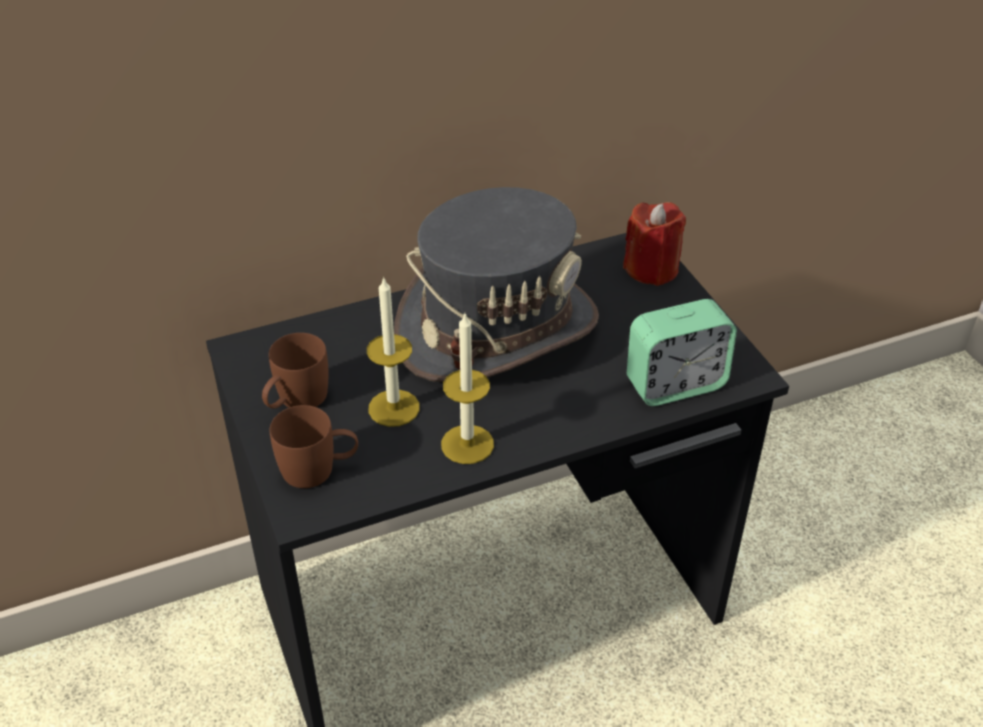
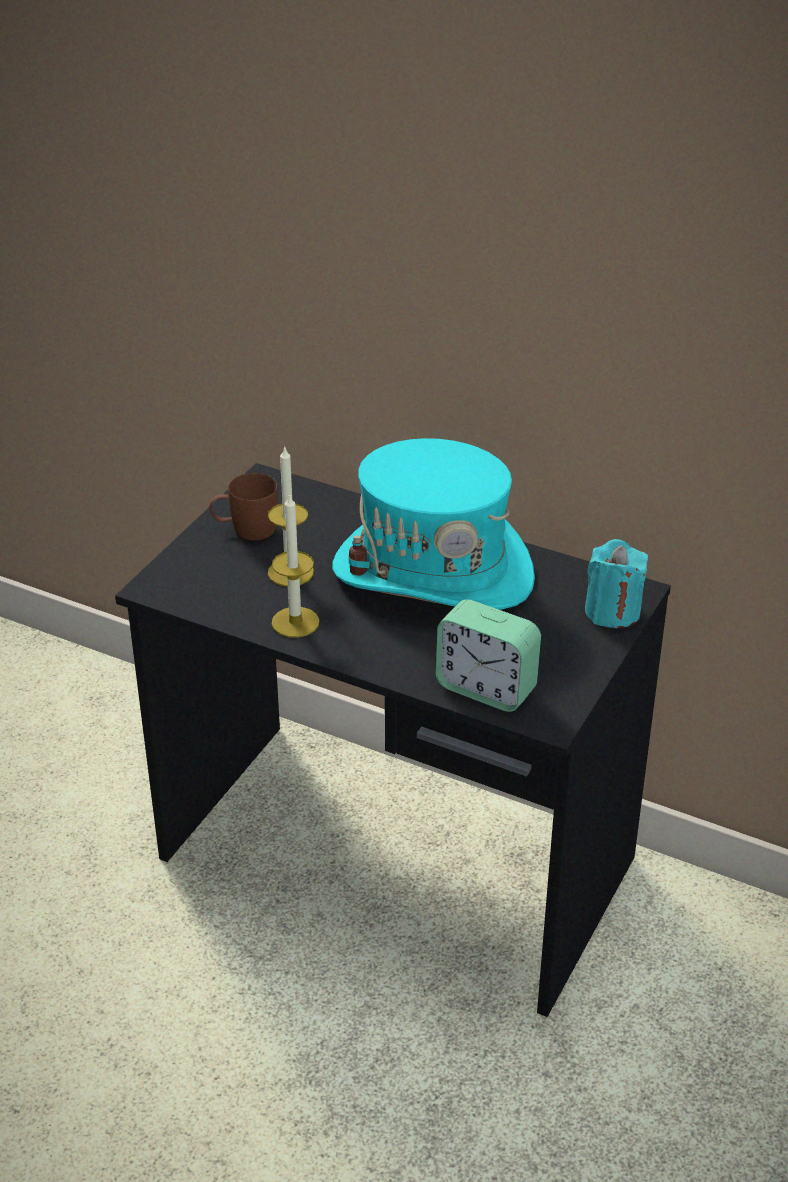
camera: 50 degrees right, 5 degrees down
brown mug [270,405,358,488] -> none
grey hat [394,187,599,382] -> turquoise hat [333,438,535,610]
red candle [623,202,686,286] -> turquoise candle [585,539,648,628]

